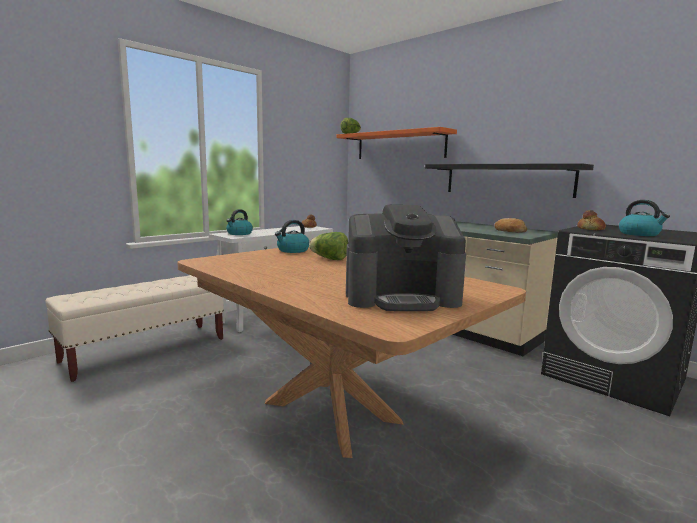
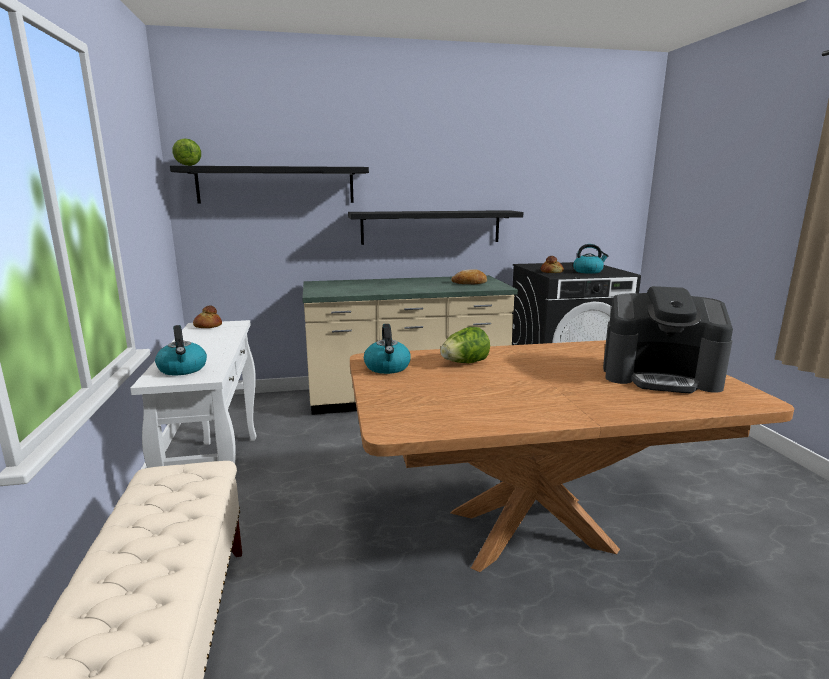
camera: 55 degrees left, 5 degrees up
orange shelf [337,127,457,159] -> black shelf [170,166,369,204]
coffee machine [346,205,466,311] -> coffee machine turned 75 degrees clockwise [603,286,733,394]

